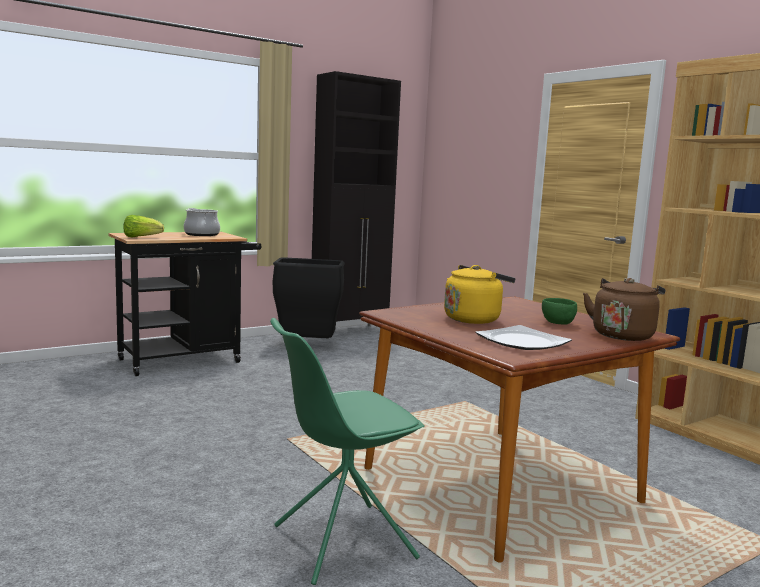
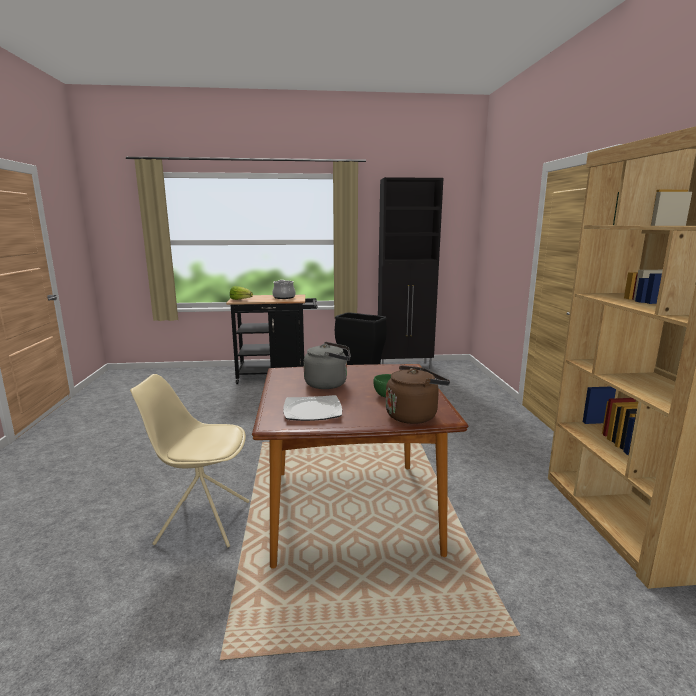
camera: 30 degrees right, 5 degrees up
green chair [270,318,425,585] -> beige chair [130,374,250,548]
yellow kettle [444,265,515,324] -> grey kettle [304,342,351,389]

